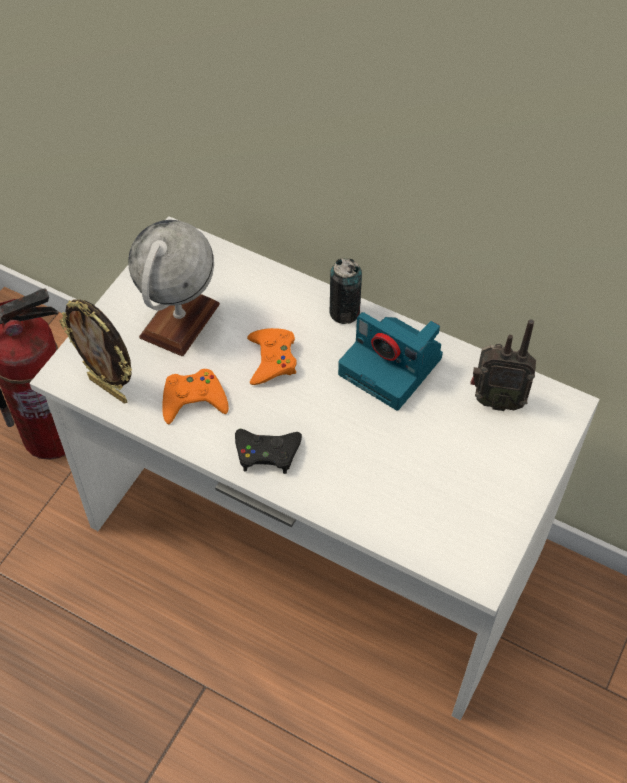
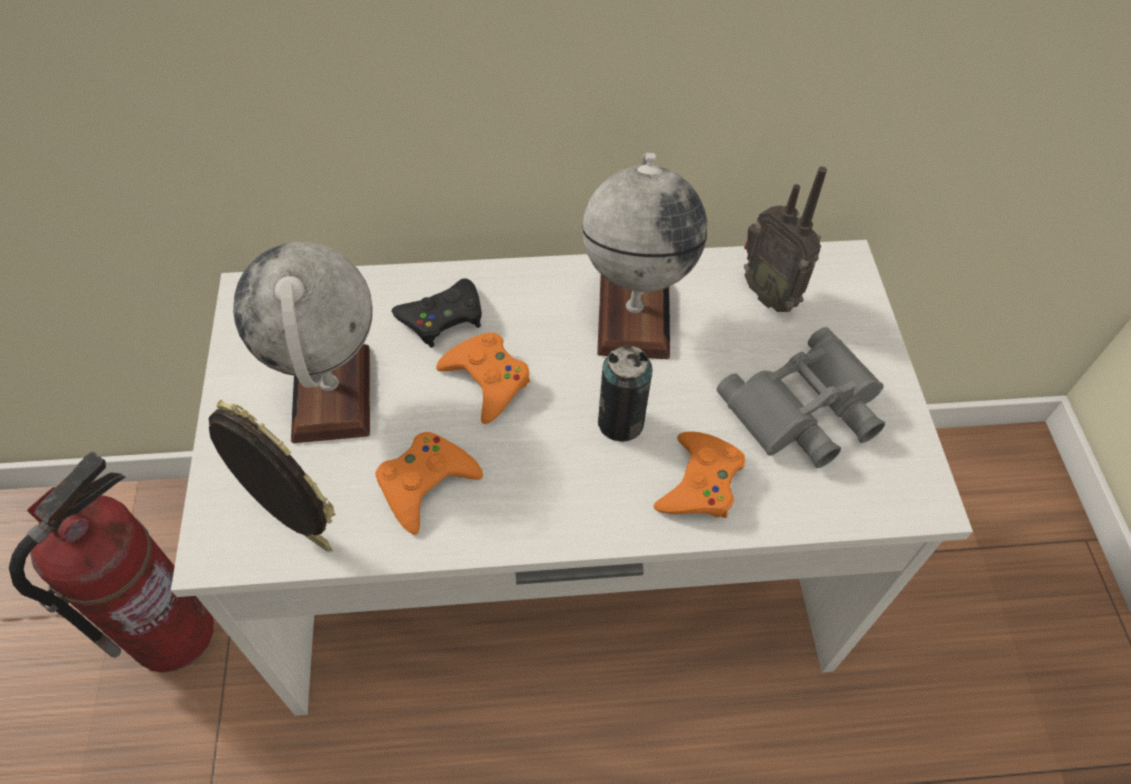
camera: 35 degrees left, 0 degrees up
picture frame [59,300,132,403] -> picture frame turned 150 degrees counterclockwise [208,400,336,552]
black game controller [235,429,302,474] -> black game controller moved to [392,278,482,348]
can [329,258,362,324] -> can moved to [598,345,652,442]
camera [338,312,443,410] -> globe [582,153,707,359]
radio [470,319,536,411] -> radio turned 75 degrees clockwise [744,166,827,312]
none -> orange game controller [653,431,745,518]
none -> grey binoculars [717,327,885,468]

